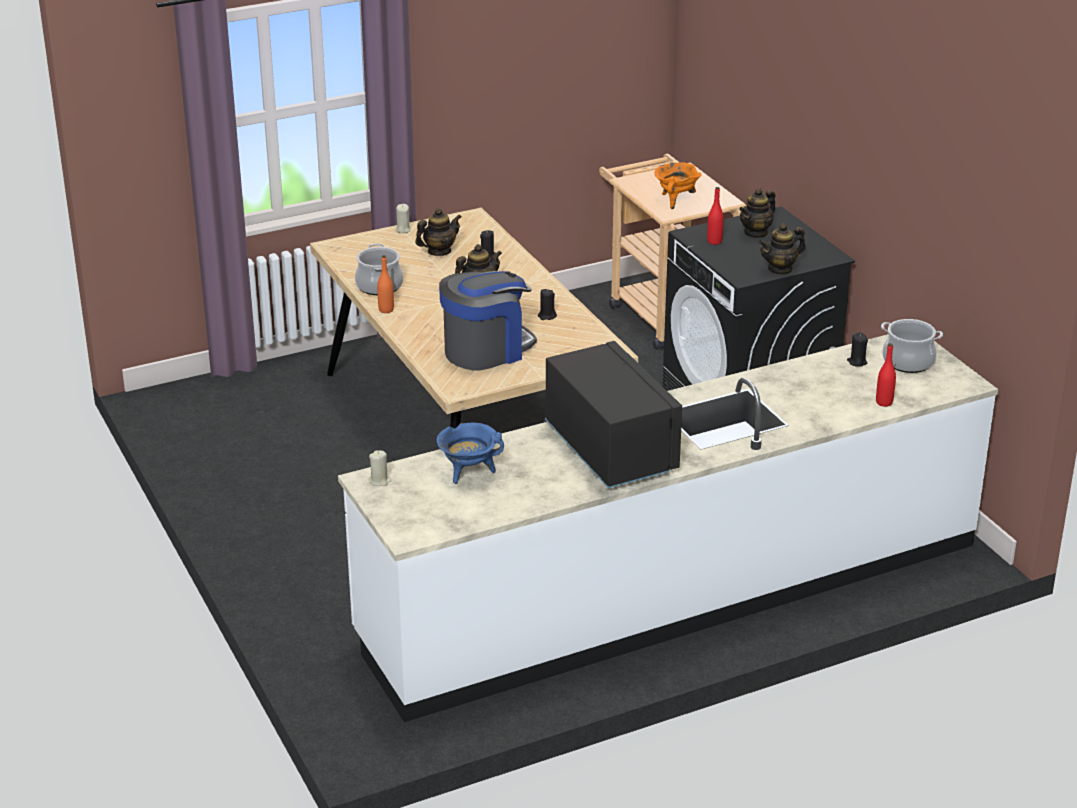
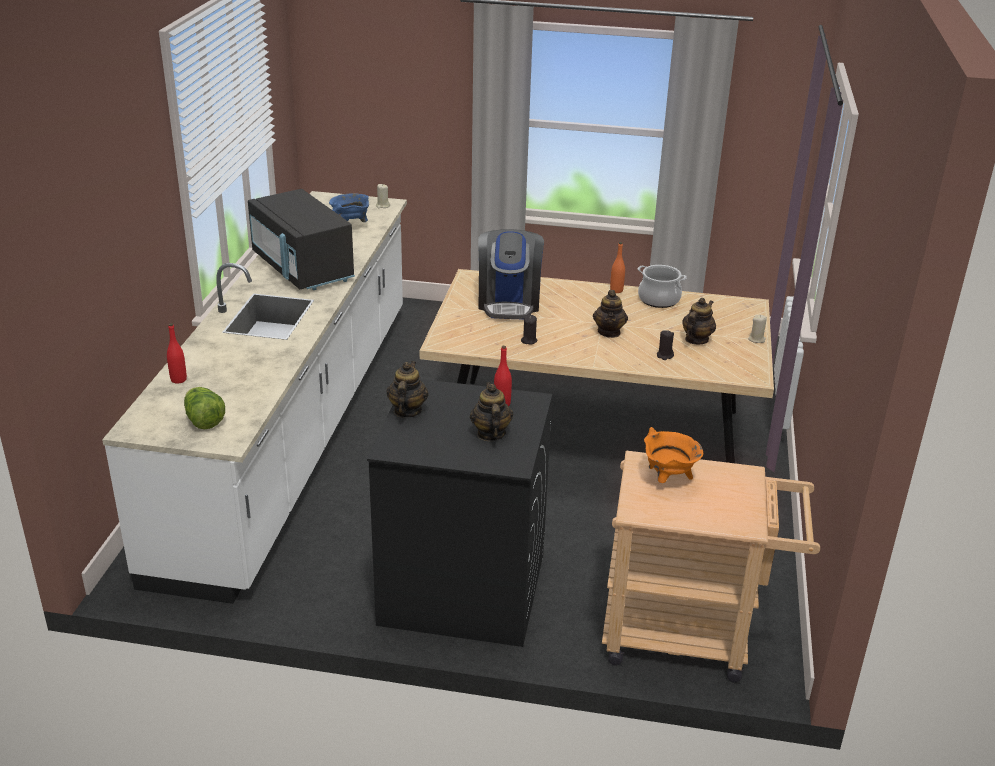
camera: 125 degrees right, 0 degrees up
teapot [415,208,462,256] -> teapot turned 150 degrees counterclockwise [682,298,716,345]
black microwave [545,341,682,489] -> black microwave turned 45 degrees clockwise [248,189,355,290]
black candle [847,333,868,367] -> none
cooking pot [881,319,943,373] -> lettuce [184,387,225,429]

